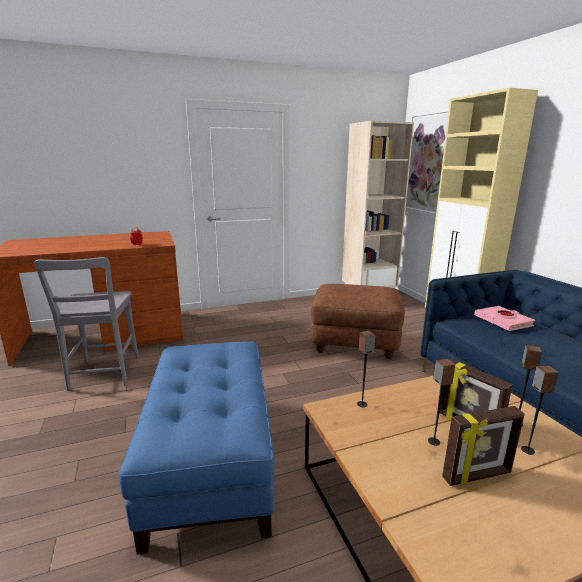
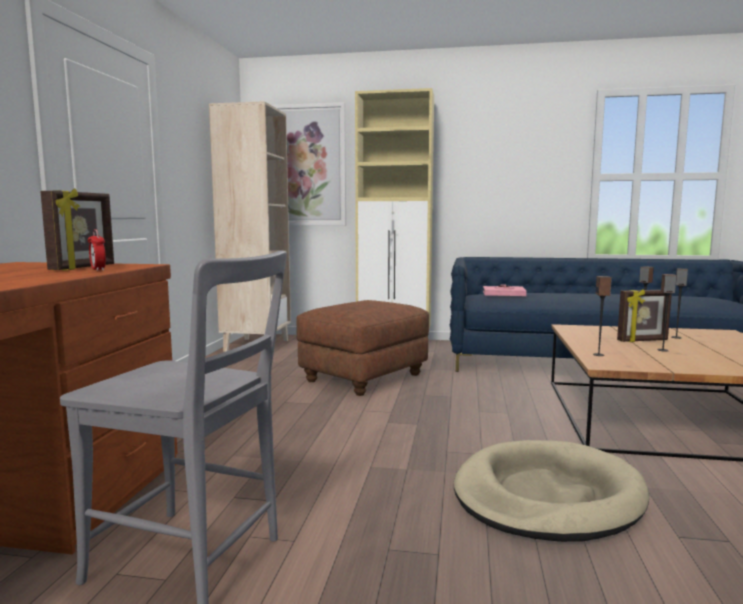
camera: 60 degrees left, 10 degrees down
blue ottoman [119,341,275,555] -> beige dog bed [454,440,649,542]
picture frame [442,406,525,486] -> picture frame moved to [40,188,114,270]

